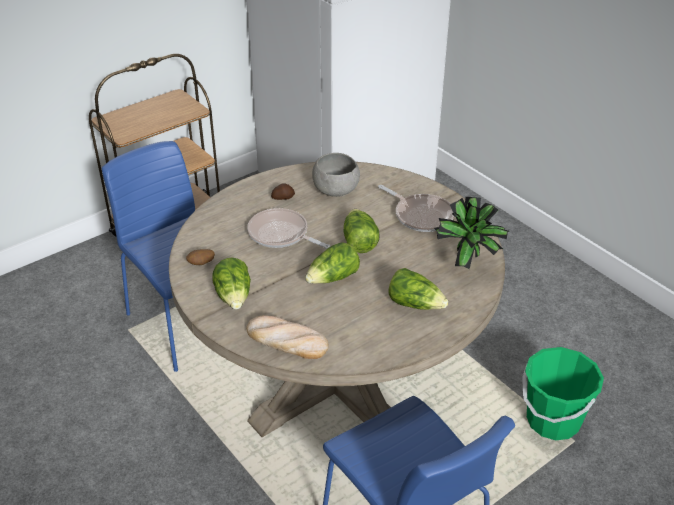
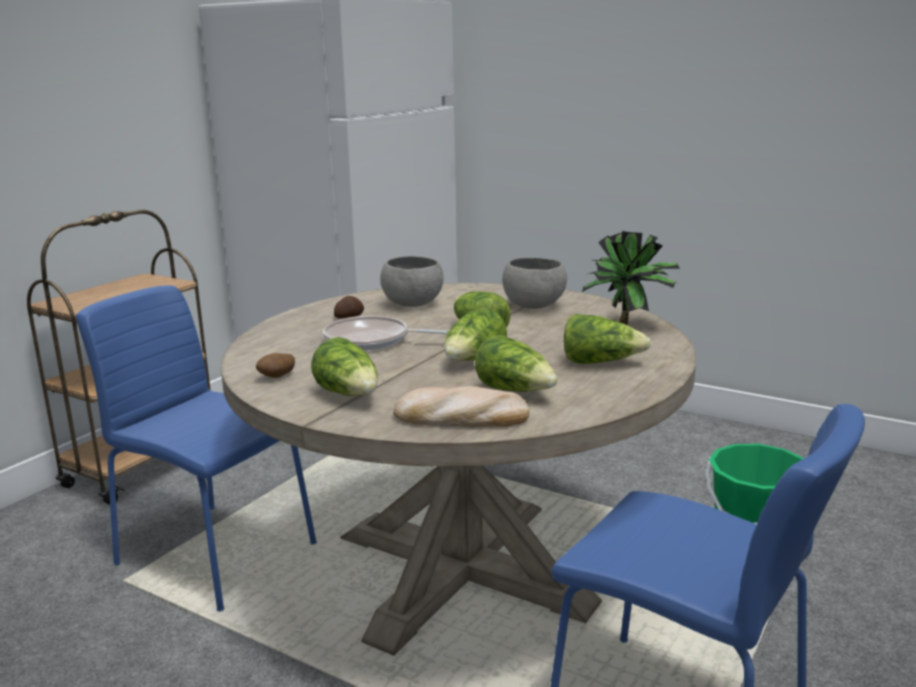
camera: 20 degrees left, 20 degrees down
frying pan [378,185,454,232] -> grey bowl [502,257,567,309]
none -> lettuce [475,334,558,392]

